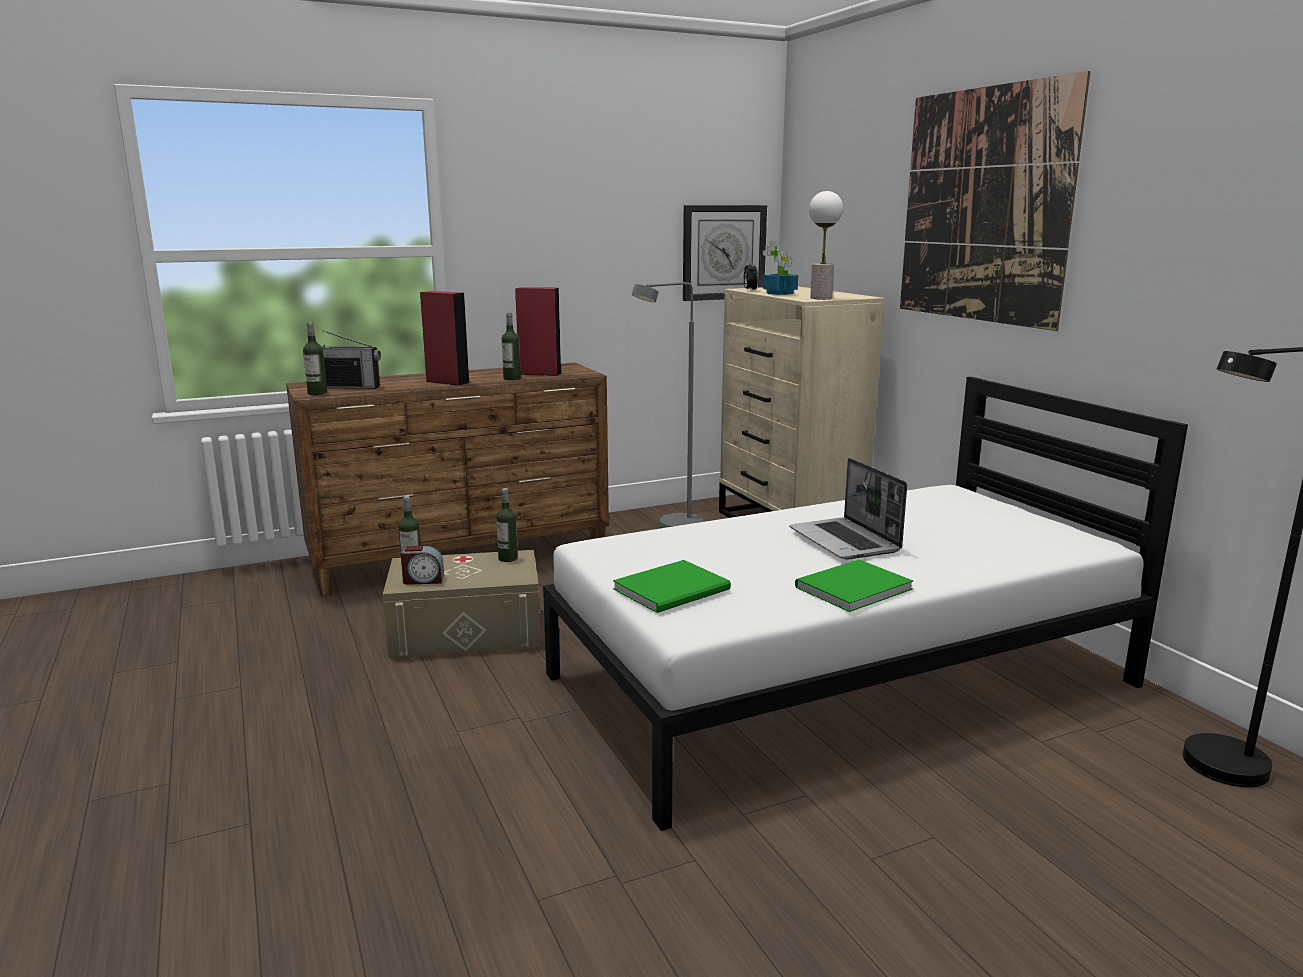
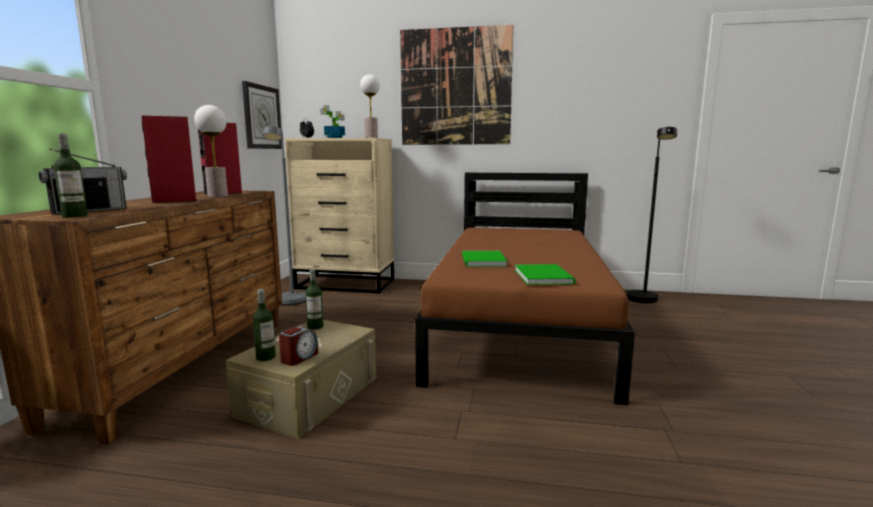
camera: 55 degrees left, 5 degrees down
bottle [502,313,521,380] -> table lamp [194,105,228,197]
white bed [543,377,1188,831] -> brown bed [415,172,635,405]
laptop [789,458,907,560] -> none
green book [795,559,913,612] -> green book moved to [462,251,507,267]

